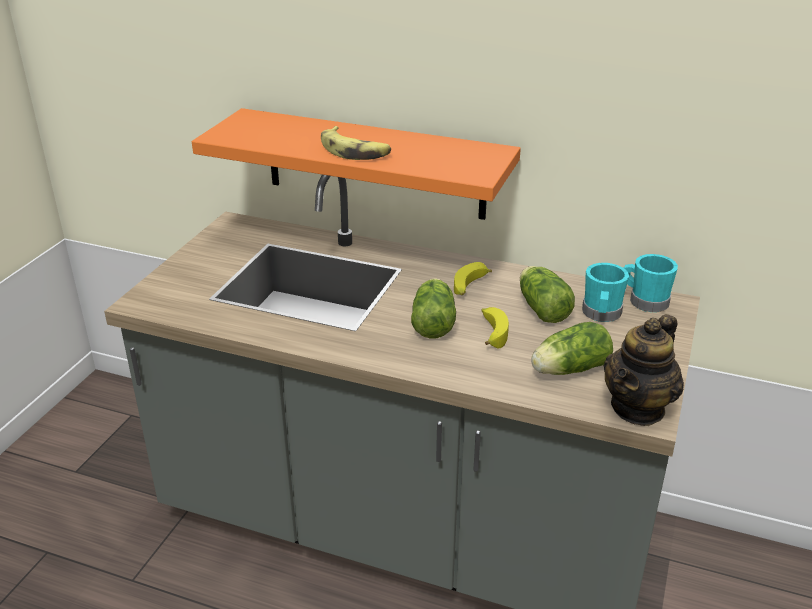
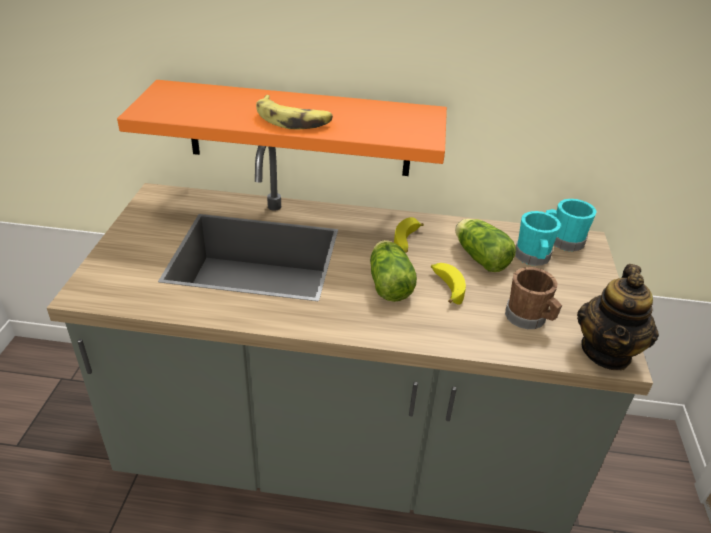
camera: 15 degrees left, 5 degrees up
lettuce [531,322,613,375] -> brown mug [505,267,562,329]

